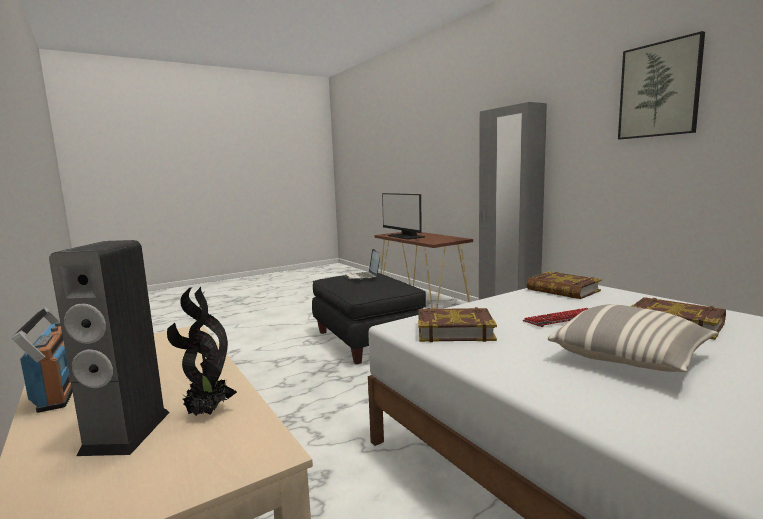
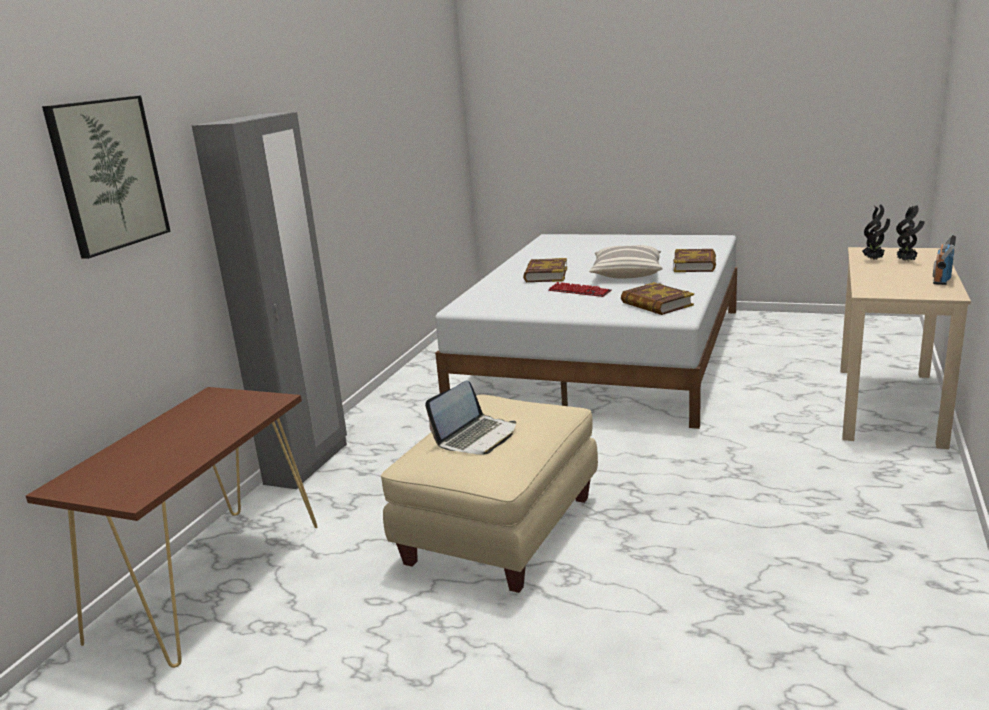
camera: 125 degrees left, 10 degrees up
speaker [49,240,170,456] -> potted plant [896,205,925,262]
black ottoman [312,273,426,364] -> beige ottoman [381,394,598,593]
monitor [382,193,425,240] -> none
book [527,271,602,299] -> book moved to [673,249,716,272]
picture [618,31,705,139] -> picture moved to [42,95,171,259]

